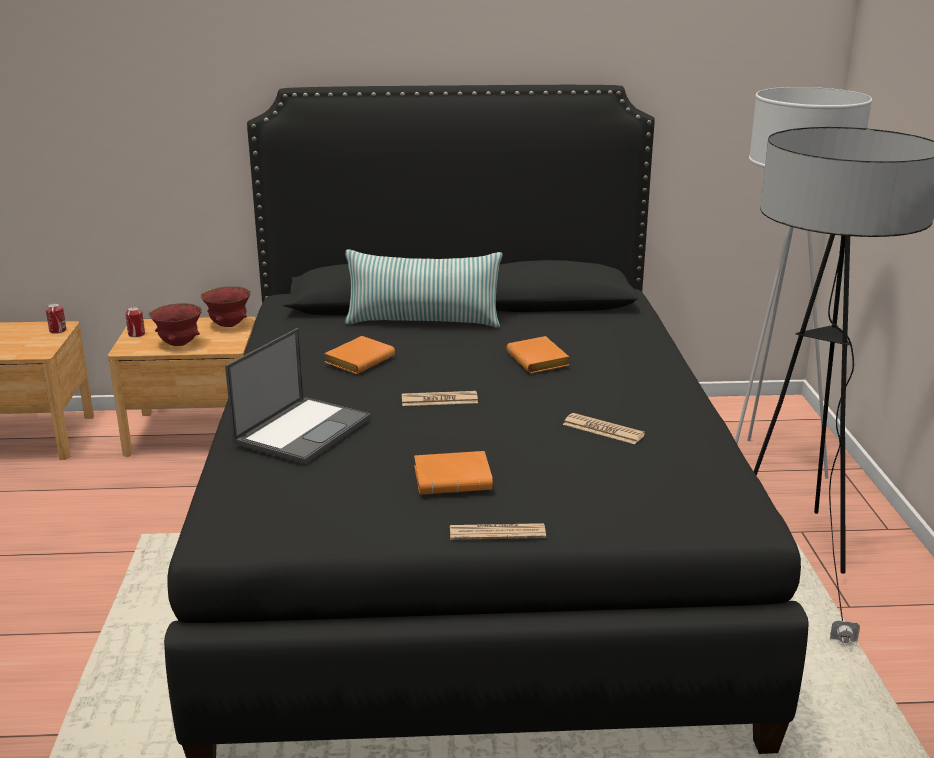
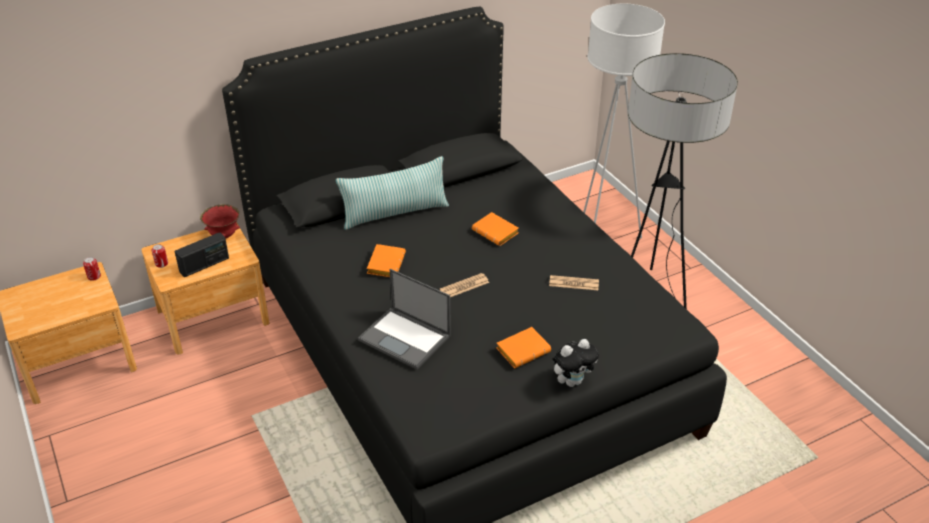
camera: 25 degrees left, 15 degrees up
red bowl [149,303,202,346] -> radio [175,233,229,277]
laptop [225,328,371,464] -> laptop turned 120 degrees clockwise [358,269,451,369]
newspaper [450,523,546,540] -> plush toy [553,339,599,387]

